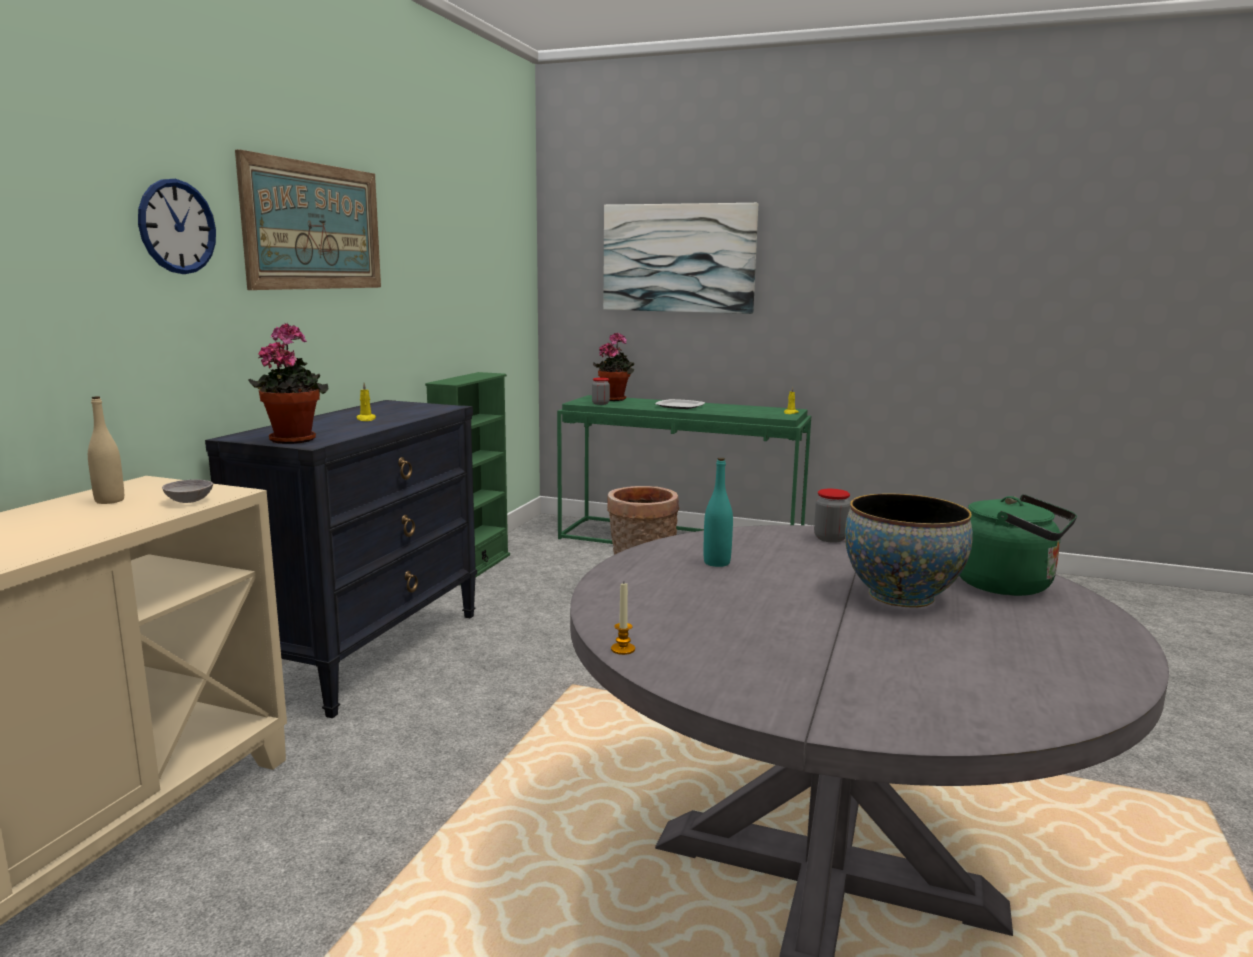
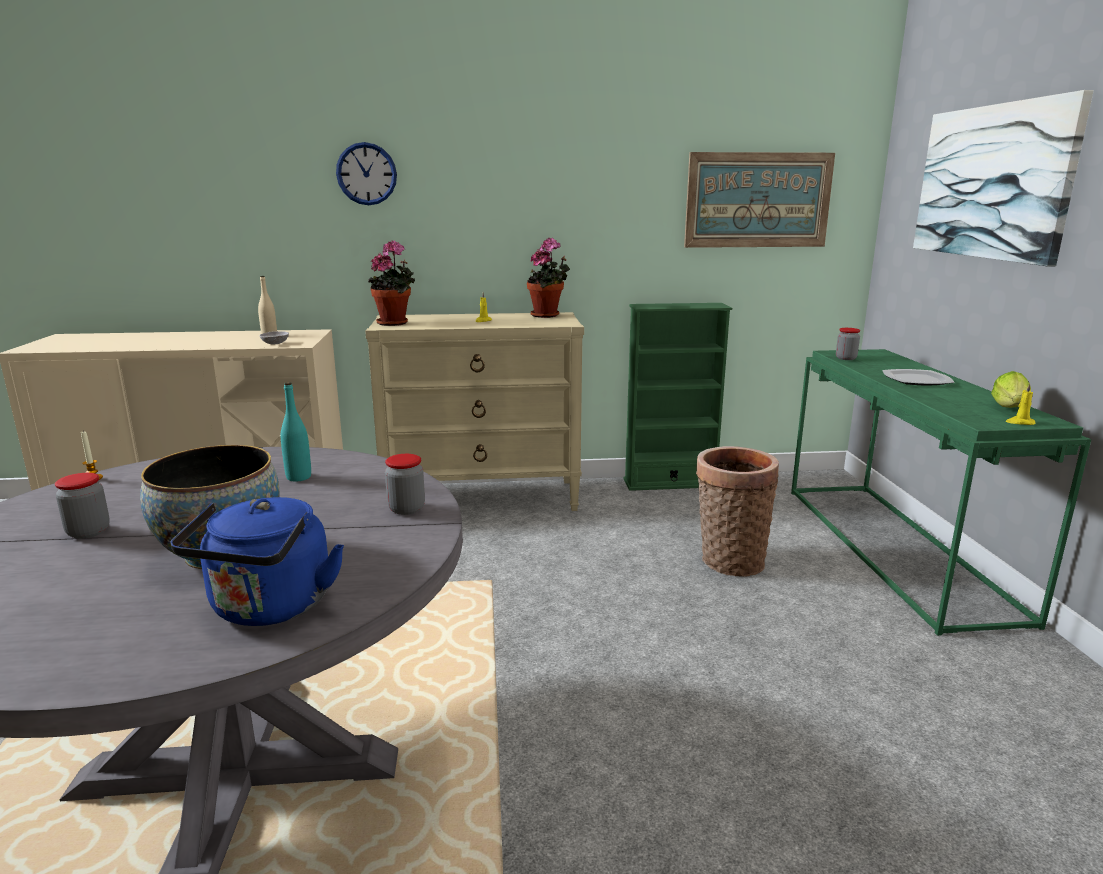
camera: 65 degrees right, 5 degrees up
black dresser [205,400,477,718] -> beige dresser [365,312,584,511]
picture [235,149,381,290] -> picture moved to [684,152,835,248]
potted plant [593,332,634,401] -> potted plant moved to [527,238,570,318]
green kettle [959,494,1077,596] -> blue kettle [171,497,344,626]
none -> jar [55,473,110,539]
none -> lettuce [991,371,1031,408]

